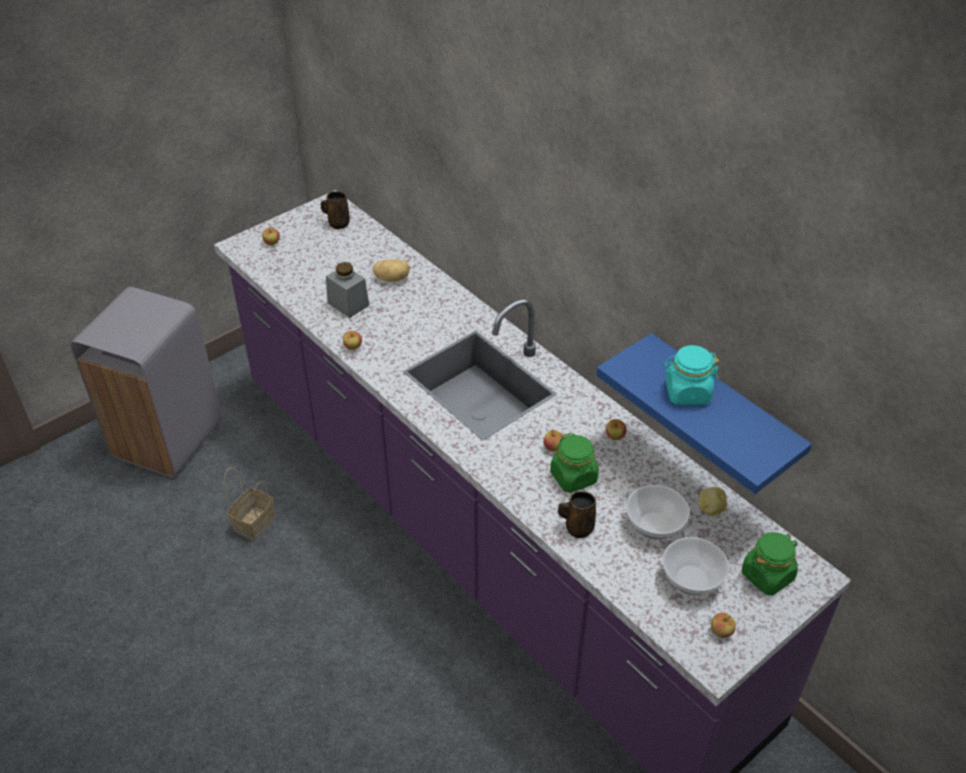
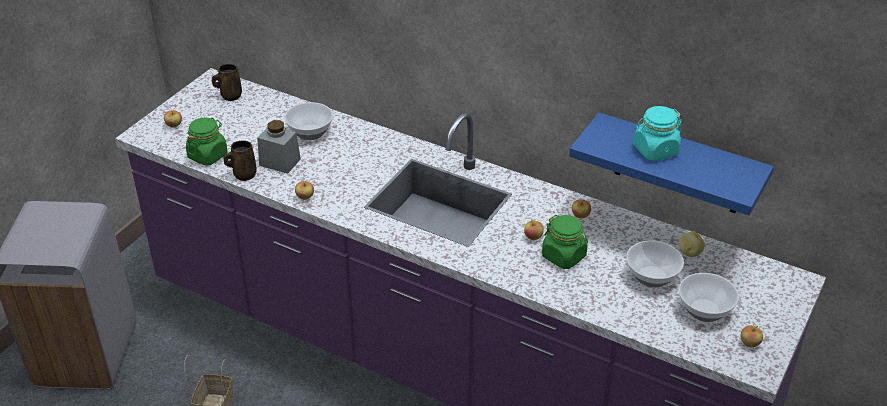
camera: 20 degrees left, 5 degrees down
potato [373,259,410,282] -> bowl [284,102,333,140]
brown mug [558,491,596,538] -> brown mug moved to [223,140,257,181]
green jar [742,532,798,596] -> green jar moved to [186,118,228,166]

